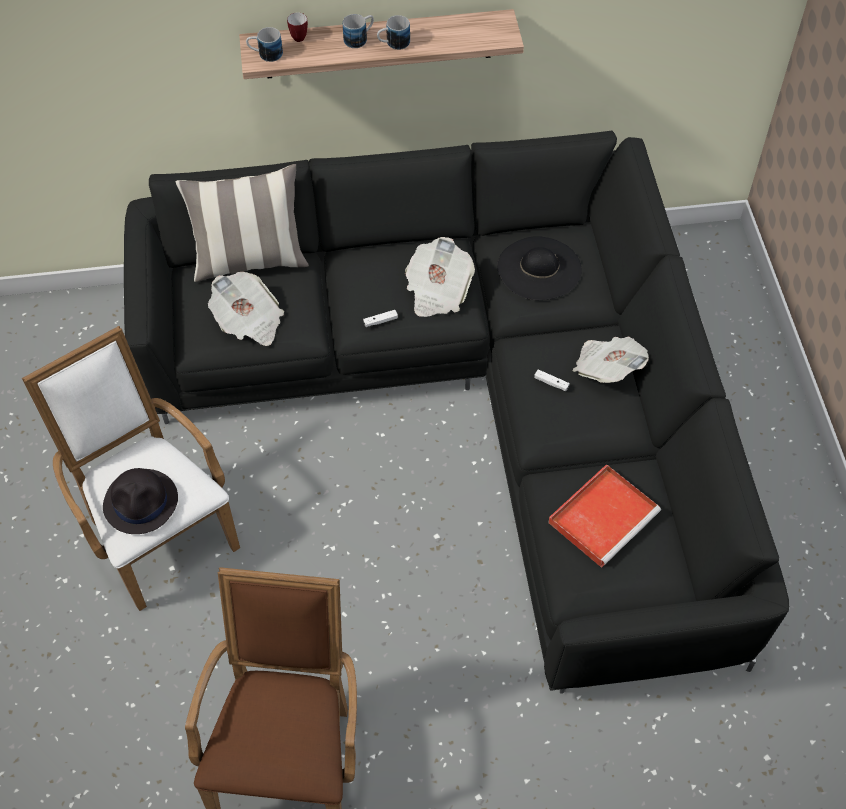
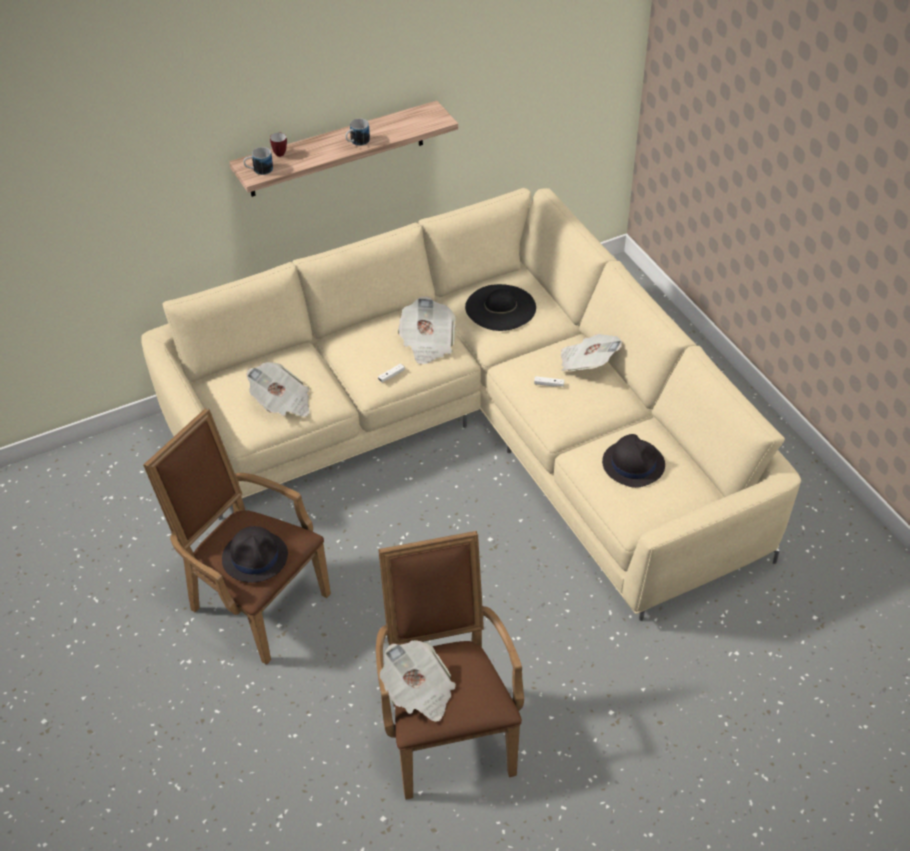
camera: 20 degrees left, 10 degrees down
white armchair [22,326,240,611] -> brown armchair [143,408,331,665]
black sofa [124,131,789,694] -> beige sofa [141,188,801,621]
pillow [176,164,309,282] -> none
mug [343,14,374,48] -> none
red tray [548,464,661,568] -> black hat [602,434,665,488]
none -> newspaper [380,640,456,722]

